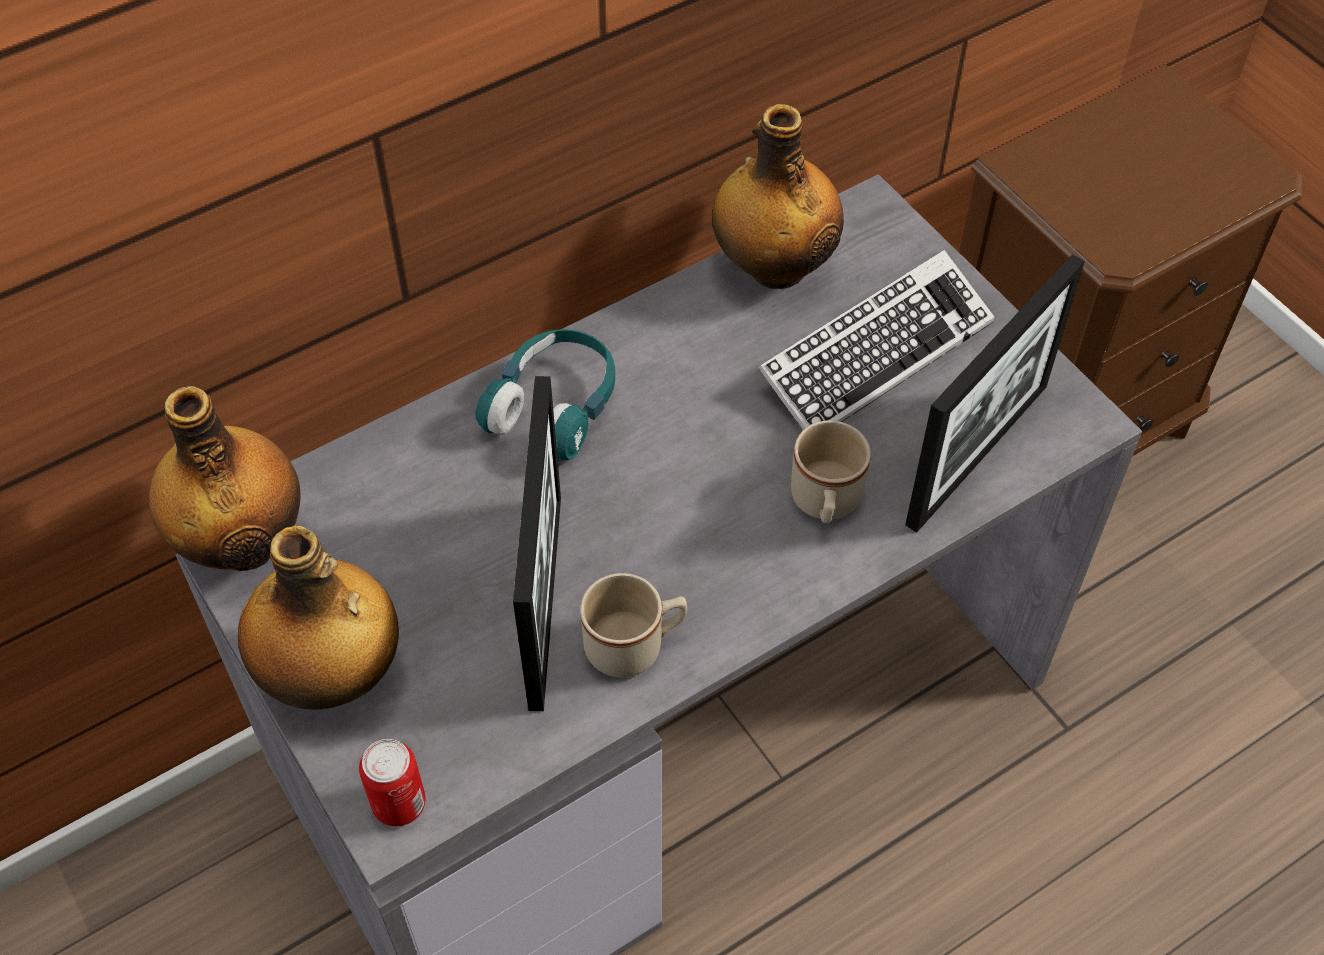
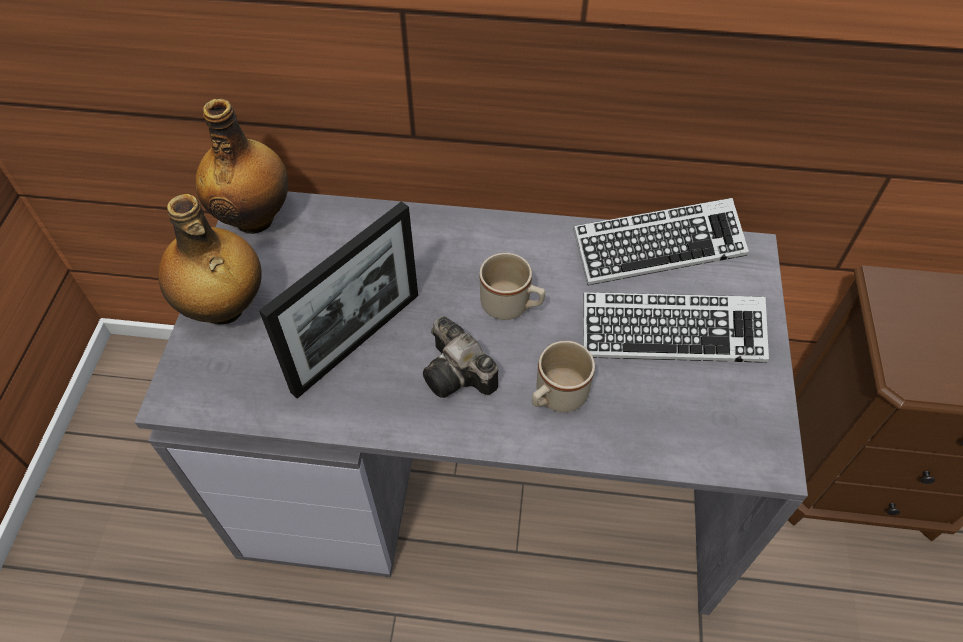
camera: 40 degrees right, 0 degrees up
can [359,739,426,826] -> none
turquoise headphones [475,329,615,461] -> none
beige mug [580,573,687,678] -> beige mug moved to [479,253,545,320]
bottle [712,104,844,289] -> keyboard [573,198,749,286]
picture frame [905,254,1085,533] -> none
none -> camera [423,316,498,398]

